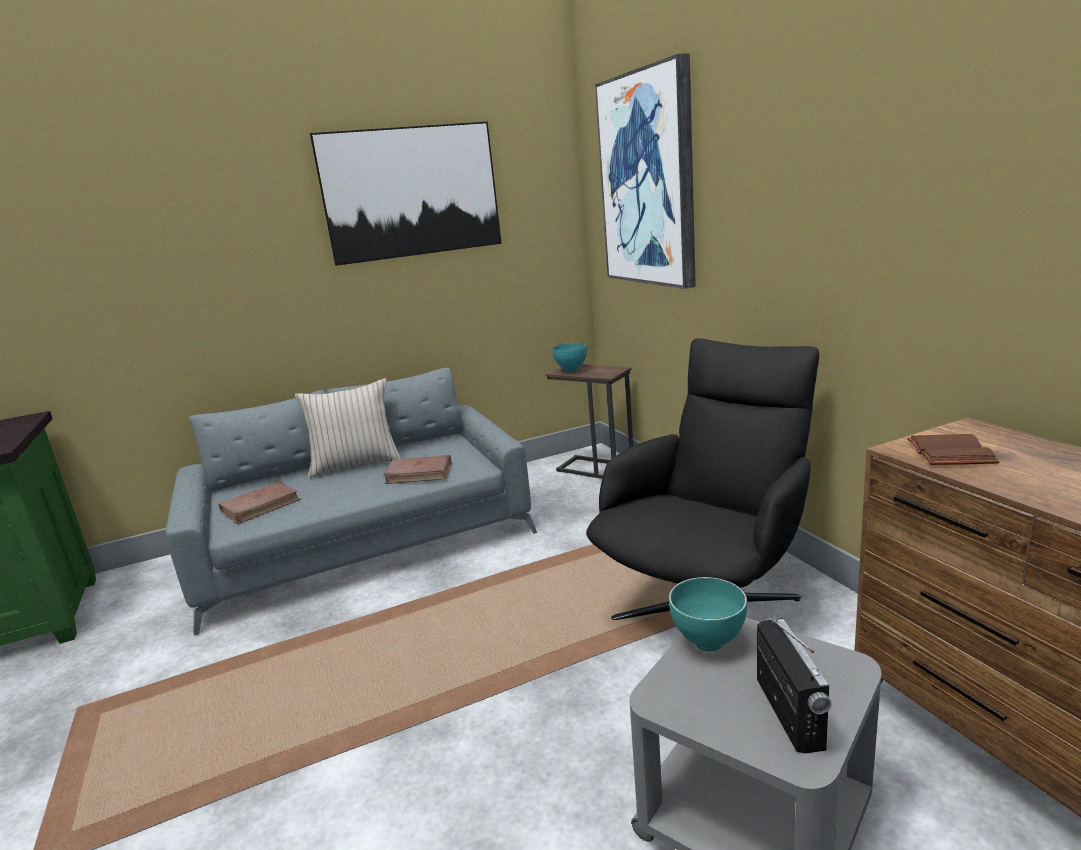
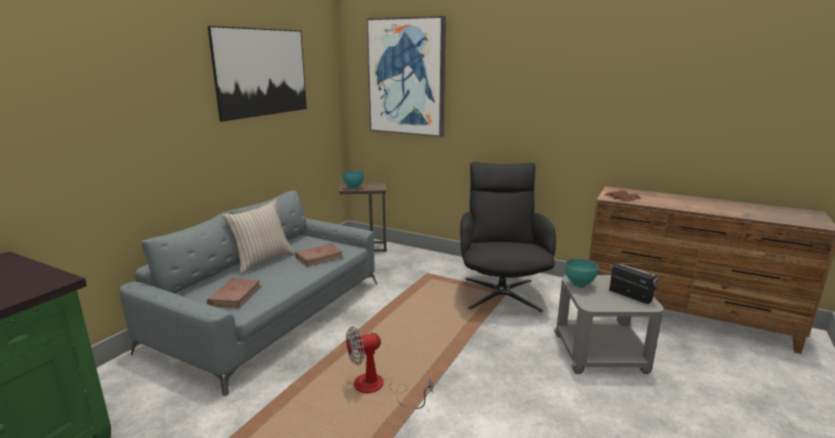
camera: 40 degrees left, 0 degrees up
none -> fan [346,326,433,409]

